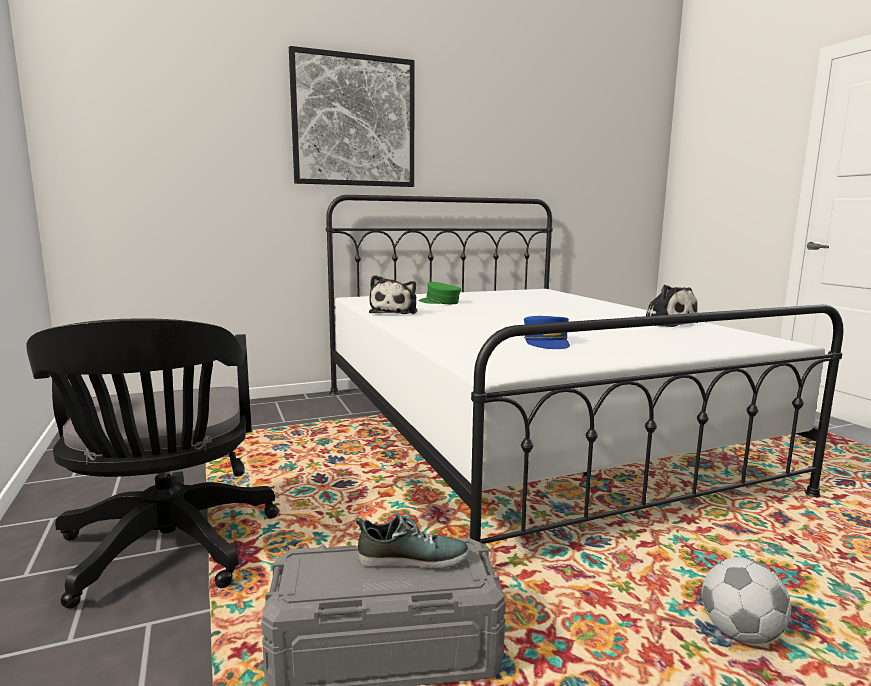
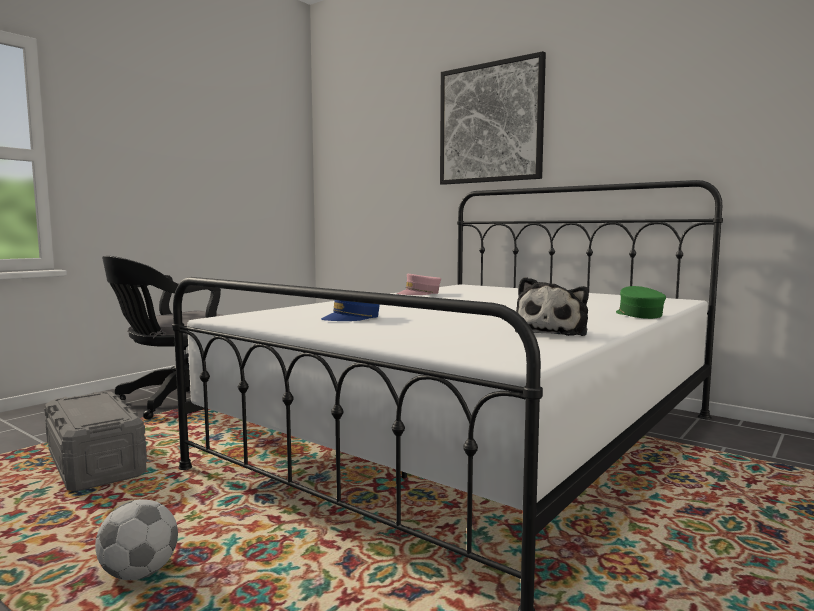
camera: 60 degrees right, 5 degrees down
shoe [356,514,469,569] -> none
plush toy [369,275,418,314] -> pink cap [397,274,441,295]
green cap [418,282,461,304] -> green cap moved to [616,286,666,319]

